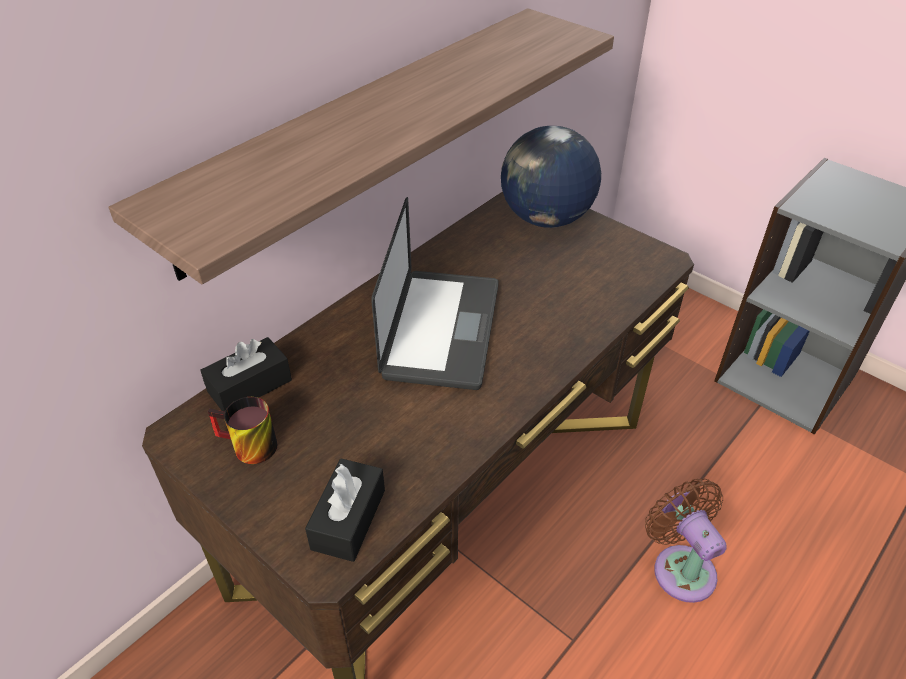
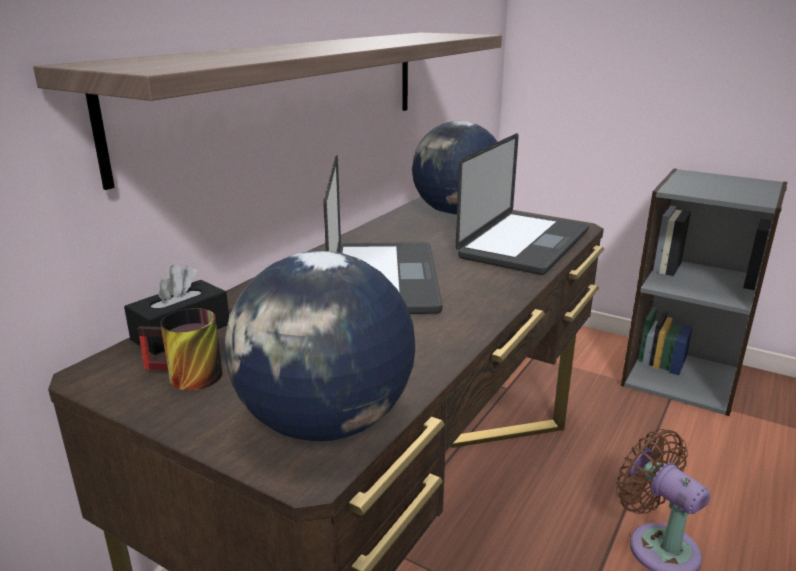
camera: 10 degrees left, 20 degrees down
black tissue box [305,458,385,562] -> globe [225,251,415,441]
none -> laptop [456,133,589,275]

